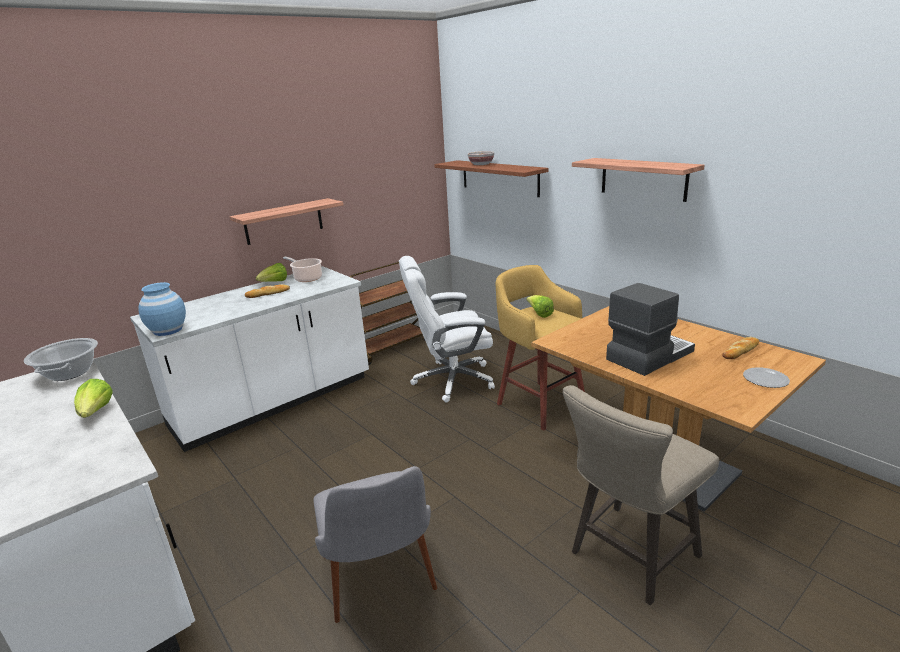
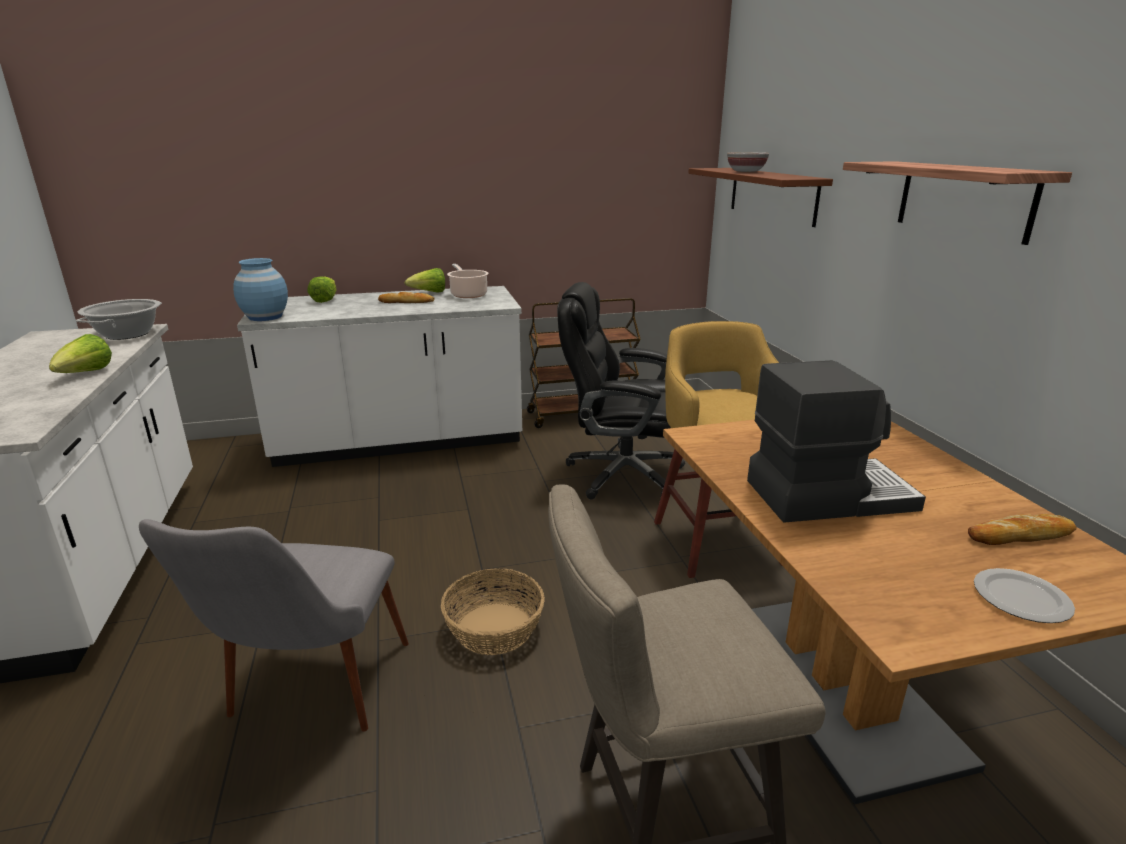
camera: 25 degrees right, 0 degrees up
shelf [230,198,344,245] -> none
white office chair [399,256,495,402] -> black office chair [557,282,685,499]
lettuce [526,295,554,318] -> lettuce moved to [307,277,337,303]
none -> basket [441,569,545,655]

